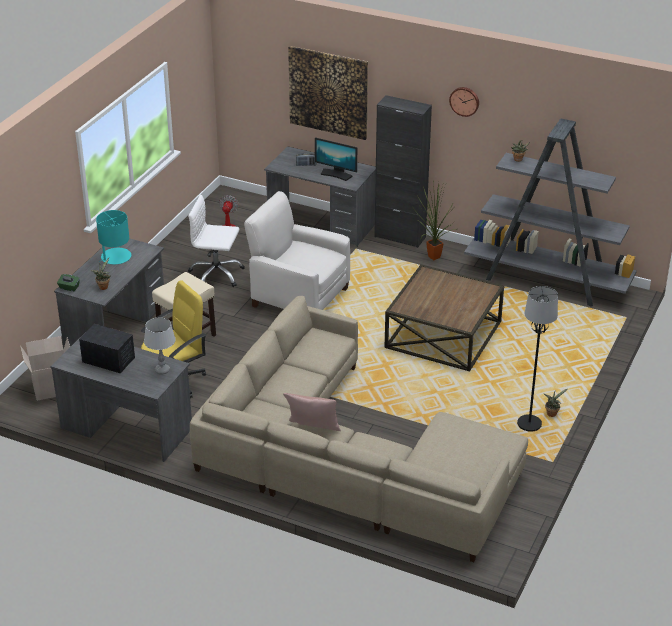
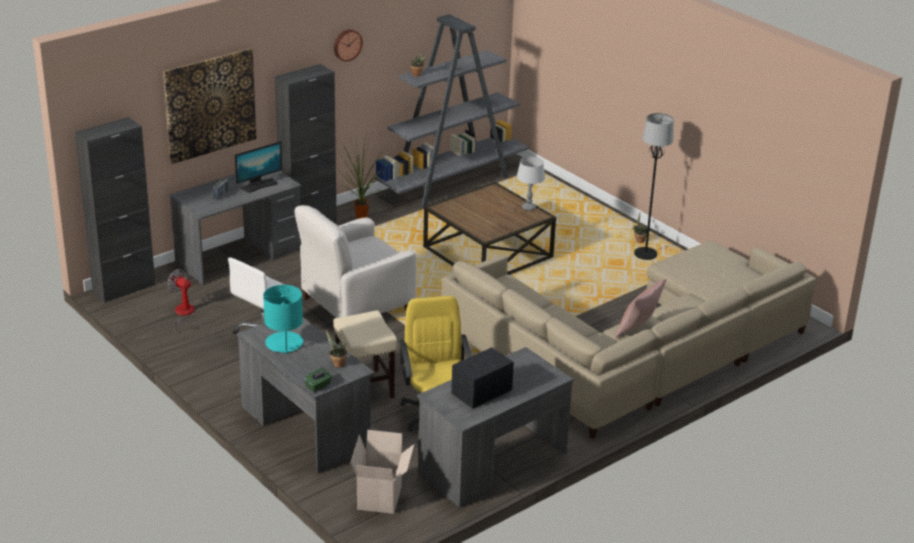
camera: 65 degrees left, 5 degrees down
grey table lamp [144,317,176,375] -> grey table lamp moved to [517,157,545,211]
none -> black cabinet [75,117,155,303]

